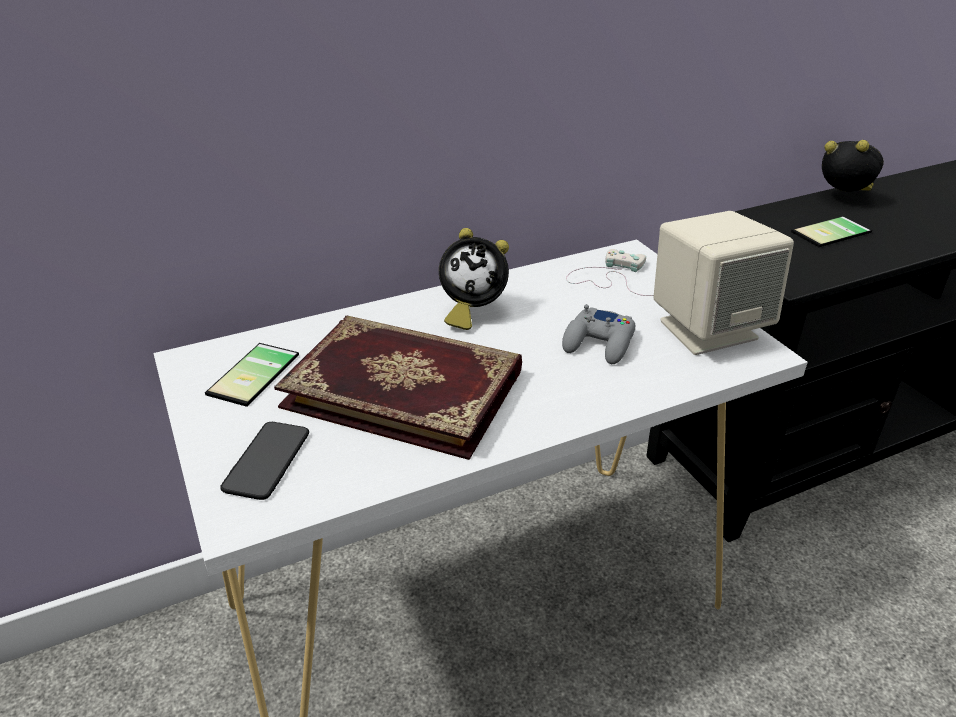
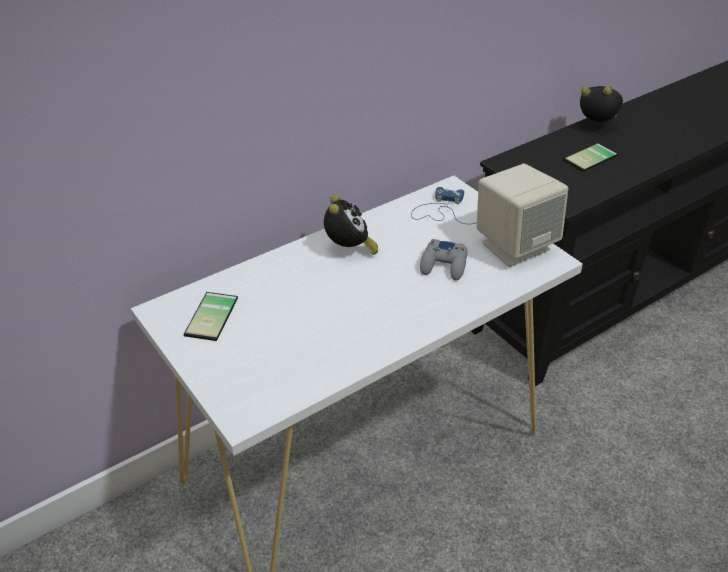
camera: 10 degrees left, 5 degrees up
phone [220,422,309,500] -> none
book [274,316,522,460] -> none
alarm clock [439,228,509,330] -> alarm clock turned 90 degrees counterclockwise [324,195,378,255]
white game controller [566,249,654,296] -> blue game controller [411,187,477,224]

